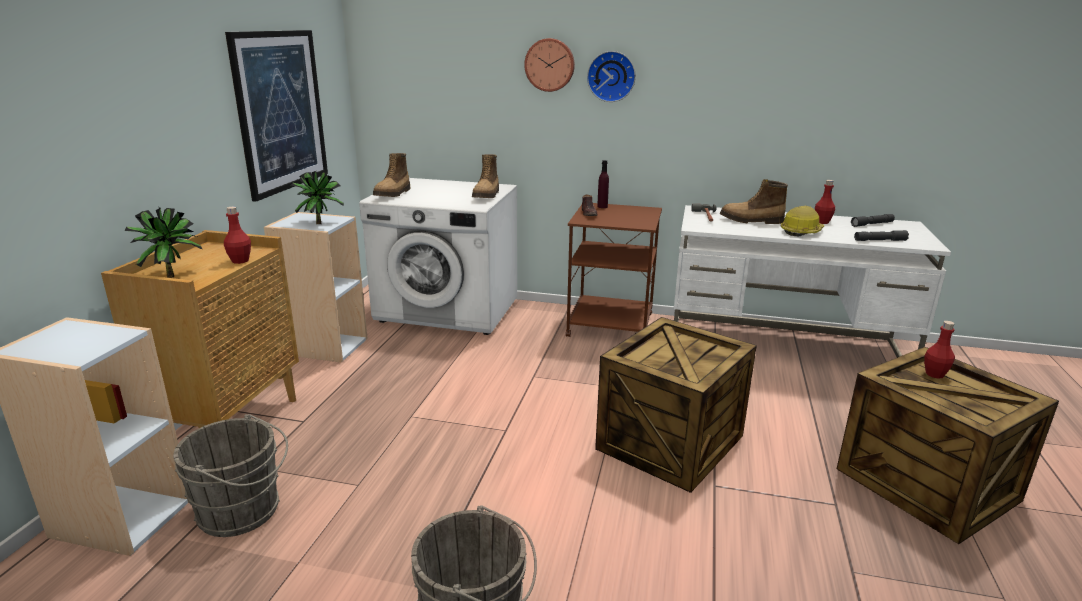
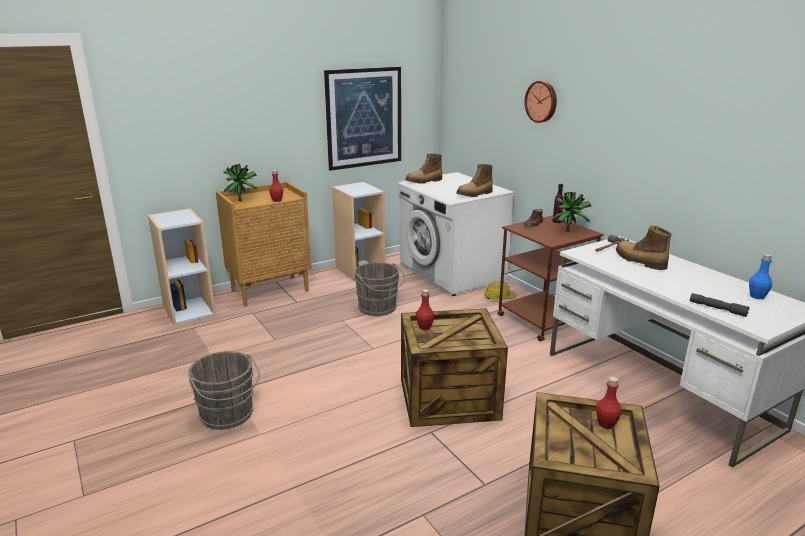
camera: 45 degrees right, 0 degrees up
grey bucket [173,414,288,537] -> grey bucket moved to [354,262,405,316]
potted plant [291,171,344,224] -> potted plant moved to [552,192,592,232]
wall clock [587,51,636,102] -> none
hard hat [781,206,825,236] -> hard hat moved to [484,281,517,300]
red bottle [815,180,835,224] -> red bottle moved to [416,289,434,330]
grey flashlight [851,214,895,227] -> blue bottle [749,254,772,299]

